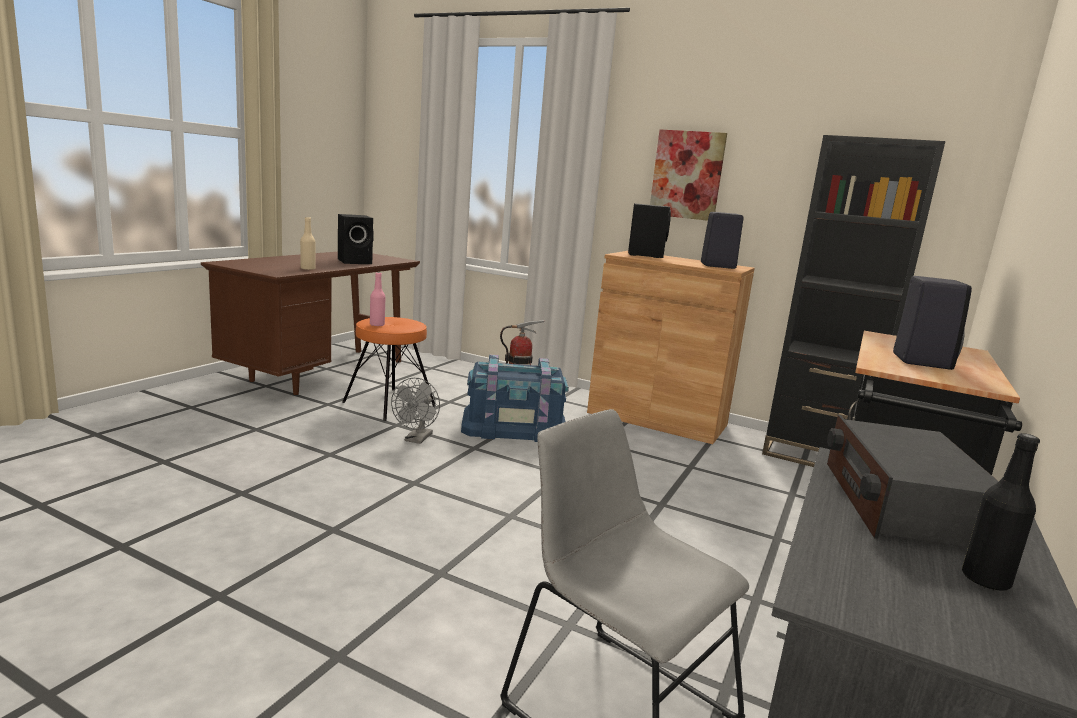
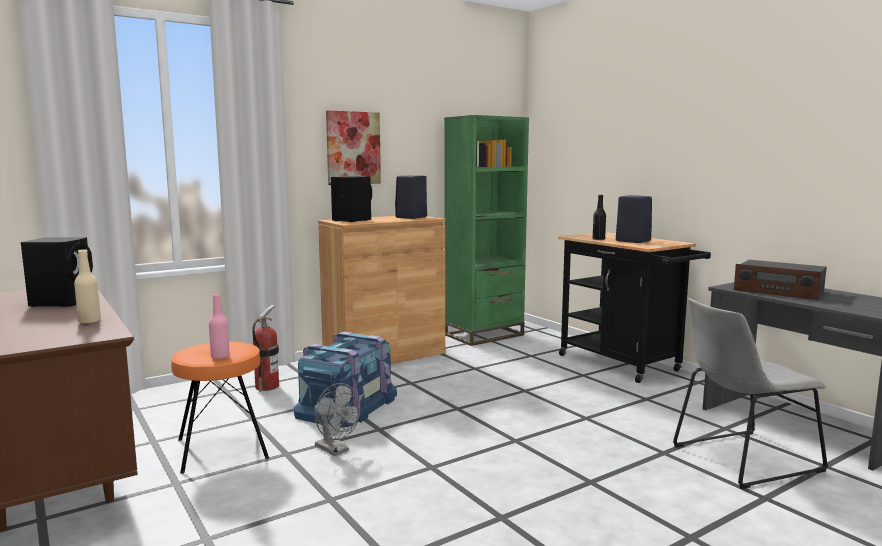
camera: 60 degrees left, 5 degrees down
black bookcase [762,135,945,467] -> green bookcase [444,115,529,346]
black bottle [962,433,1040,591] -> black bottle moved to [593,195,606,240]

